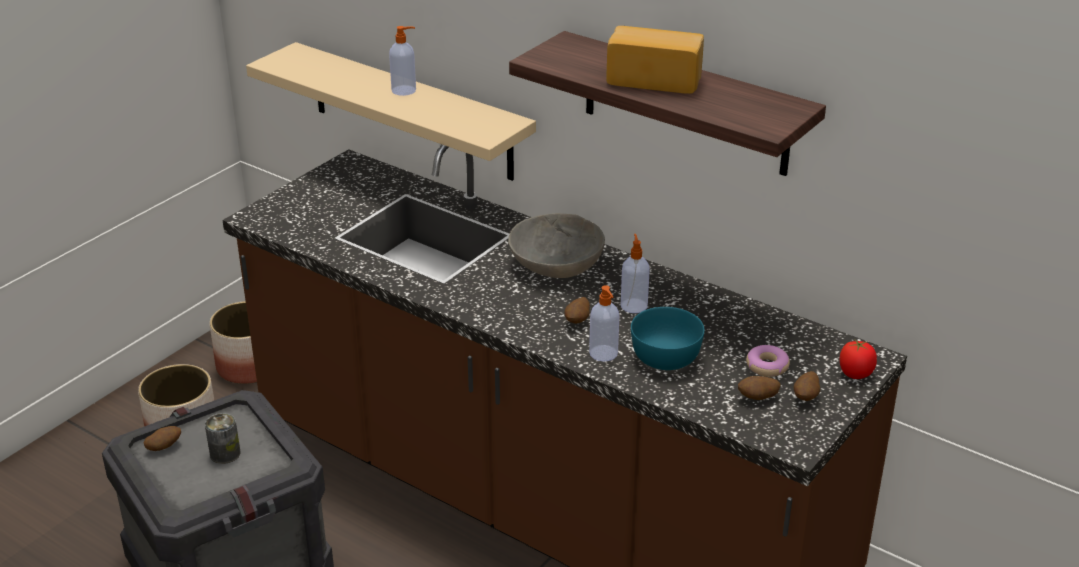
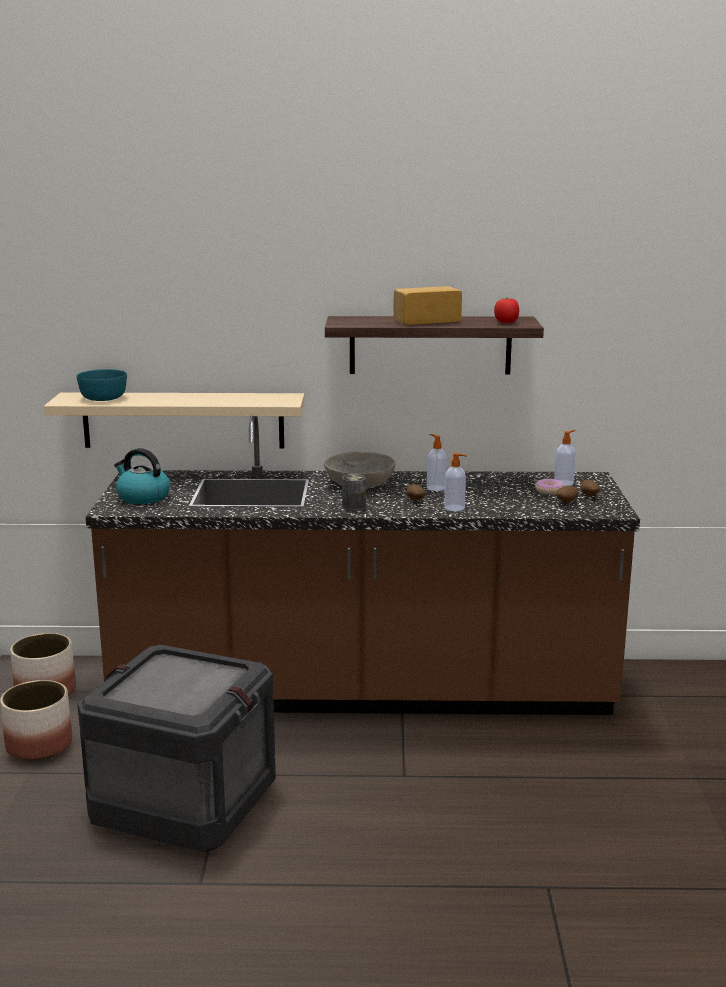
camera: 35 degrees left, 15 degrees down
potato [144,426,181,451] -> none
can [205,413,241,464] -> can moved to [342,474,366,511]
soap dispenser [389,26,416,96] -> soap dispenser moved to [554,430,576,486]
turquoise bowl [631,307,704,370] -> turquoise bowl moved to [77,369,127,401]
tomato [840,340,877,379] -> tomato moved to [494,297,519,323]
none -> kettle [114,448,170,504]

